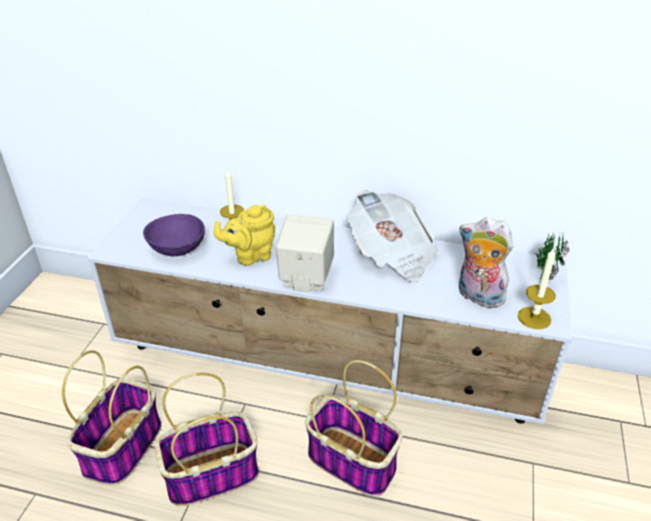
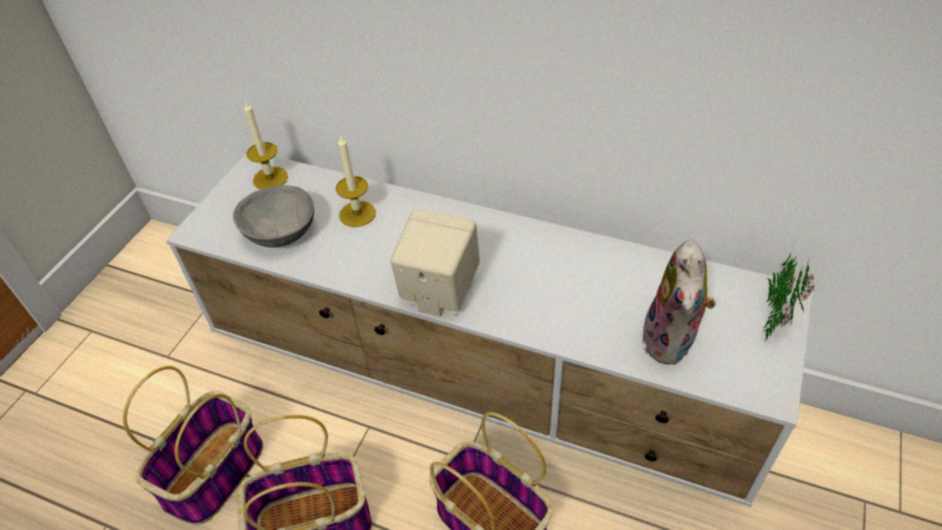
camera: 10 degrees right, 10 degrees up
purple bowl [143,214,205,256] -> grey bowl [233,185,314,248]
yellow teapot [214,205,275,266] -> none
newspaper [347,190,438,282] -> none
plush toy [459,217,514,308] -> plush toy turned 120 degrees counterclockwise [641,239,716,365]
candle [518,247,556,329] -> candle moved to [244,100,288,189]

